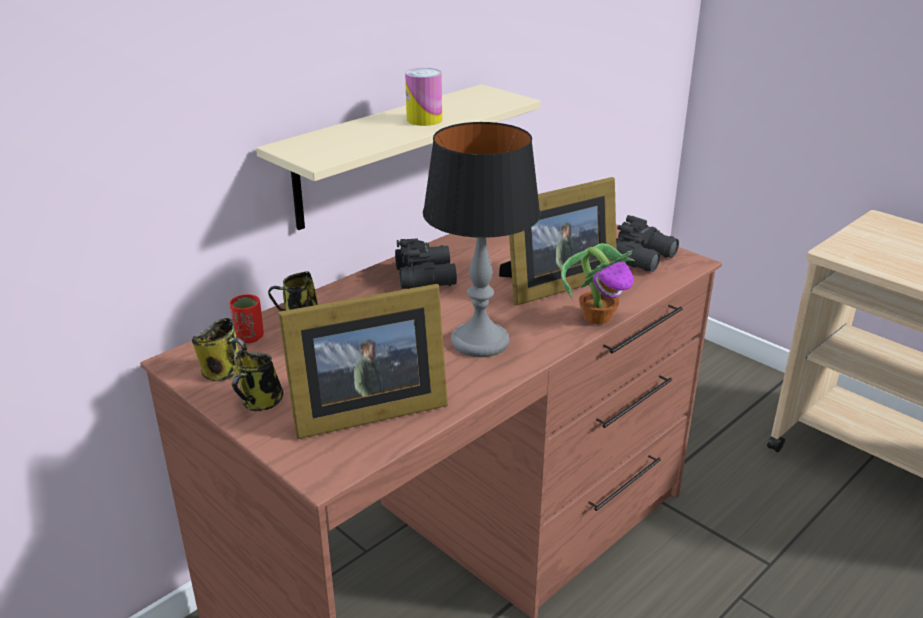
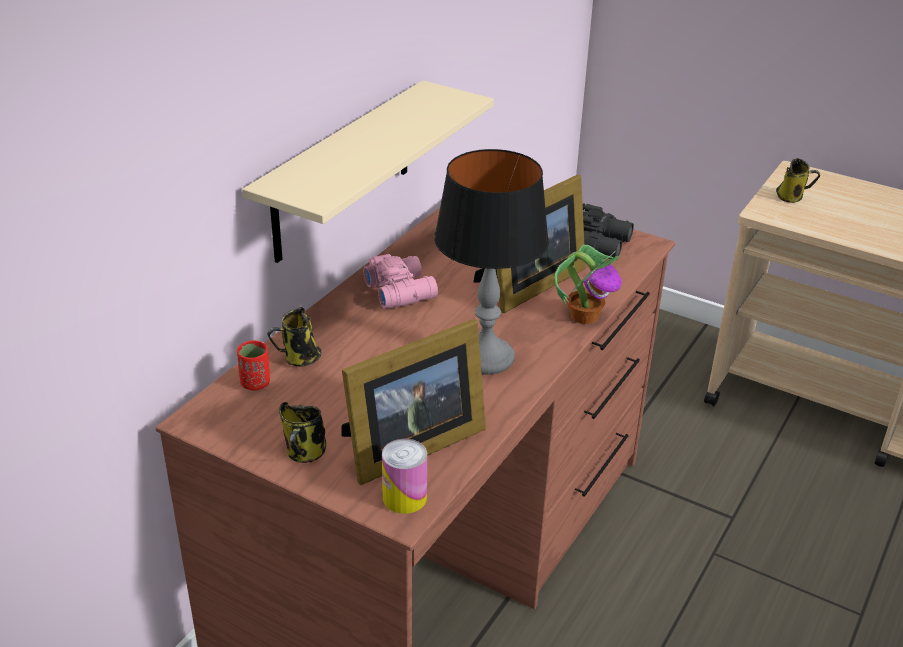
camera: 15 degrees left, 5 degrees up
mug [192,318,247,381] -> mug moved to [776,158,820,203]
black binoculars [395,238,457,289] -> pink binoculars [364,254,438,309]
can [405,68,442,126] -> can moved to [382,439,427,514]

